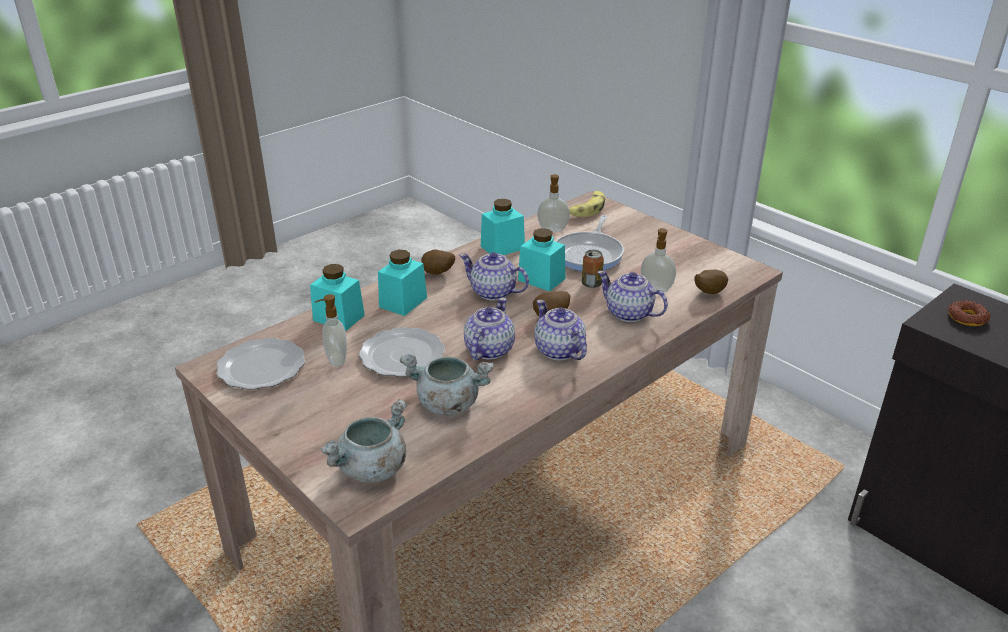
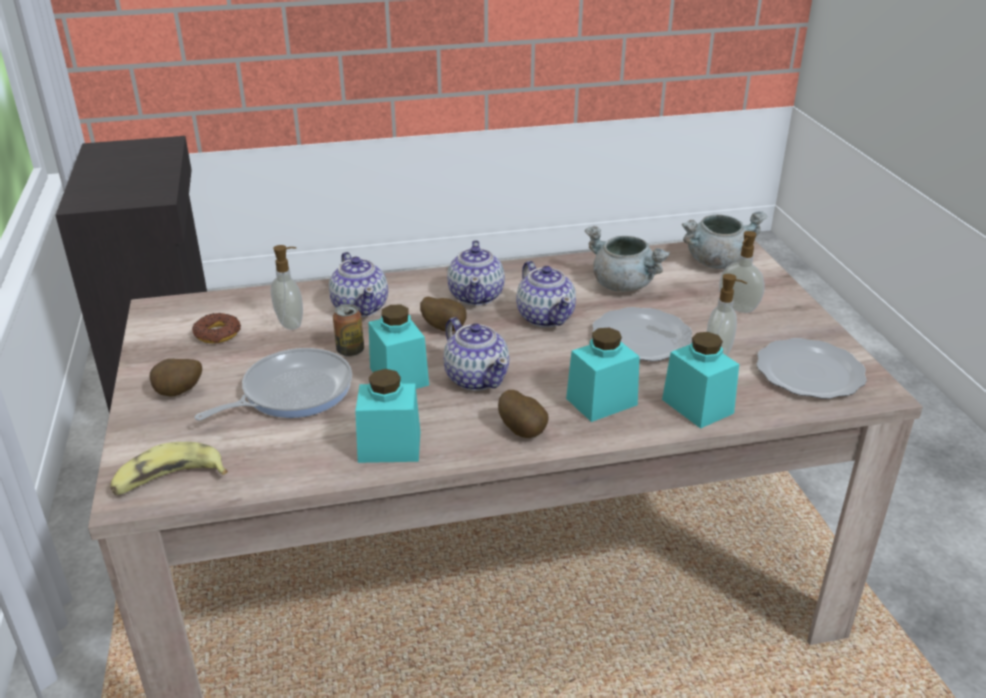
camera: 150 degrees left, 0 degrees up
teapot [464,298,515,360] -> teapot turned 75 degrees counterclockwise [516,261,576,328]
soap dispenser [537,174,570,232] -> soap dispenser moved to [719,231,765,313]
potato [694,269,728,294] -> potato moved to [149,359,202,396]
donut [948,300,991,326] -> donut moved to [192,313,241,343]

